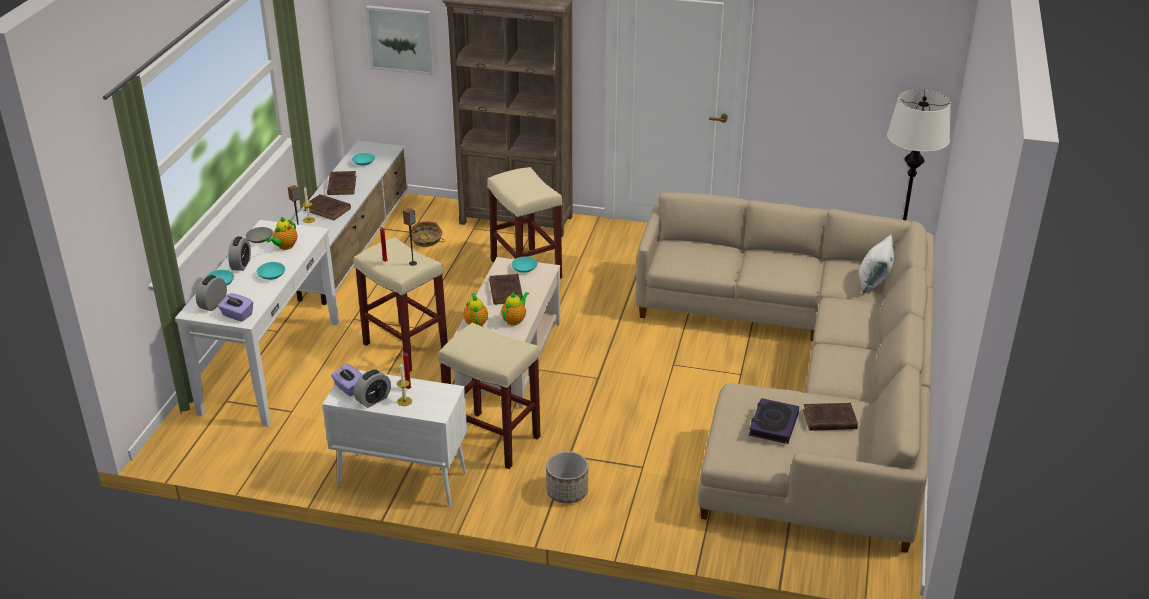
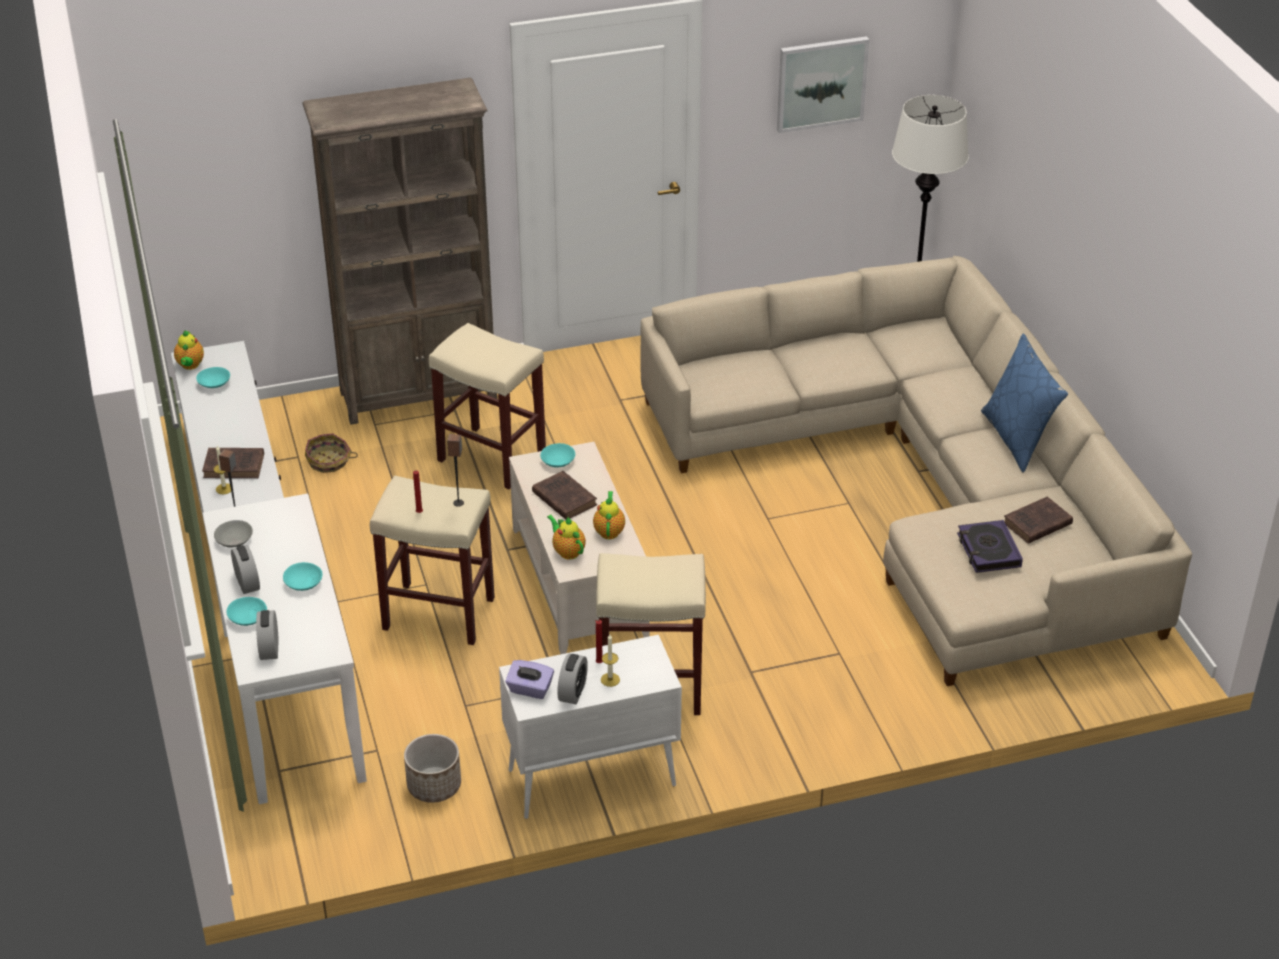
camera: 30 degrees left, 5 degrees up
purple tissue box [218,293,253,322] -> none
teapot [267,217,297,250] -> teapot moved to [174,331,204,370]
brown book [327,171,356,195] -> none
picture [365,5,434,75] -> picture moved to [777,36,869,133]
planter [546,451,588,504] -> planter moved to [404,734,461,803]
white pillow [859,235,894,293] -> none
none -> blue pillow [981,334,1068,473]

